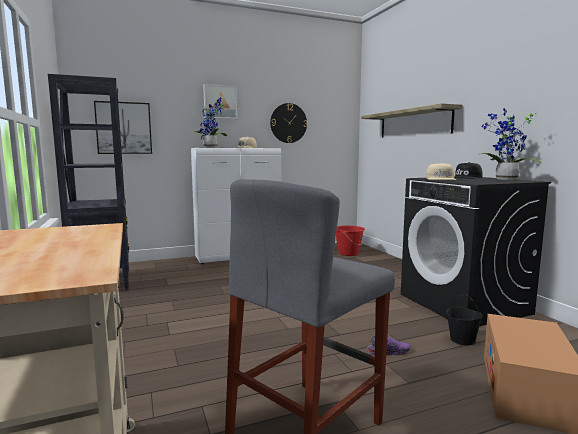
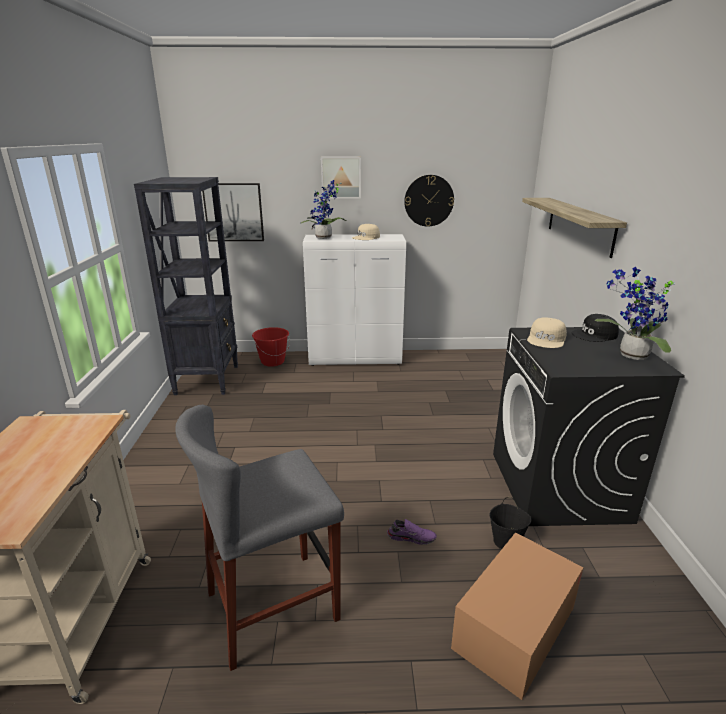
camera: 20 degrees right, 15 degrees up
red bucket [336,226,365,256] -> red bucket moved to [252,327,290,367]

